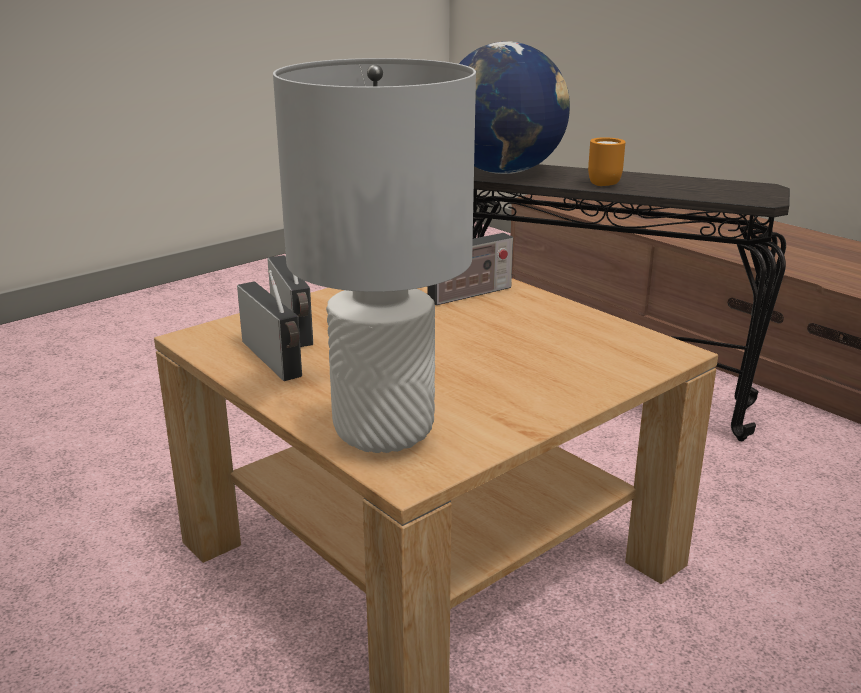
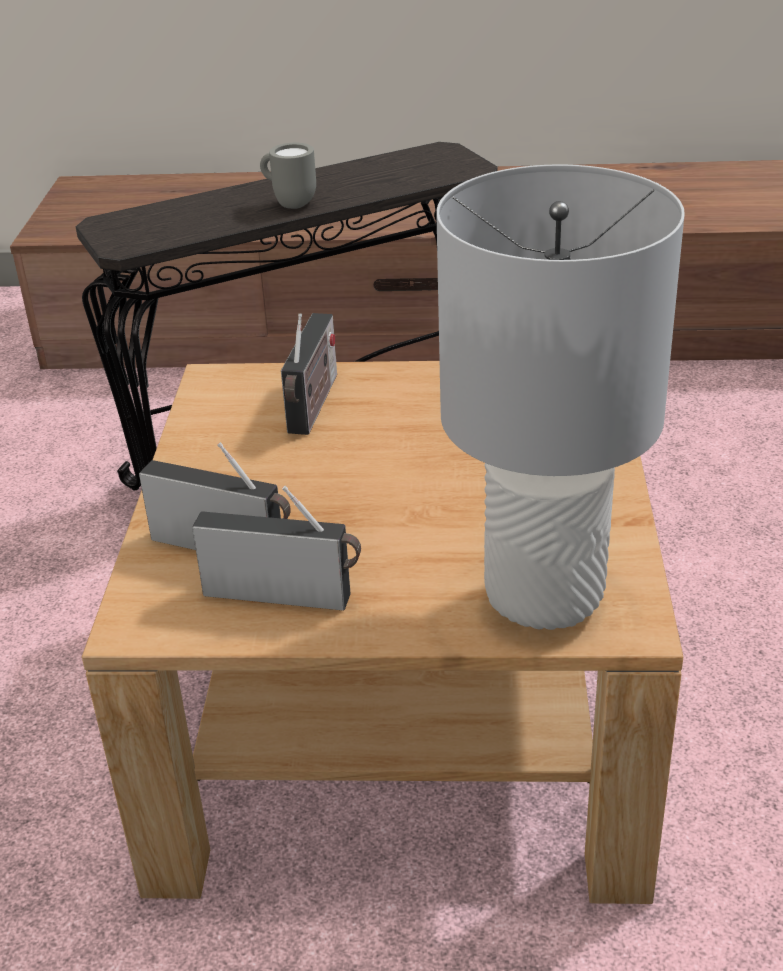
camera: 45 degrees left, 10 degrees up
globe [459,41,570,174] -> none
orange mug [588,137,625,186] -> grey mug [260,143,316,209]

